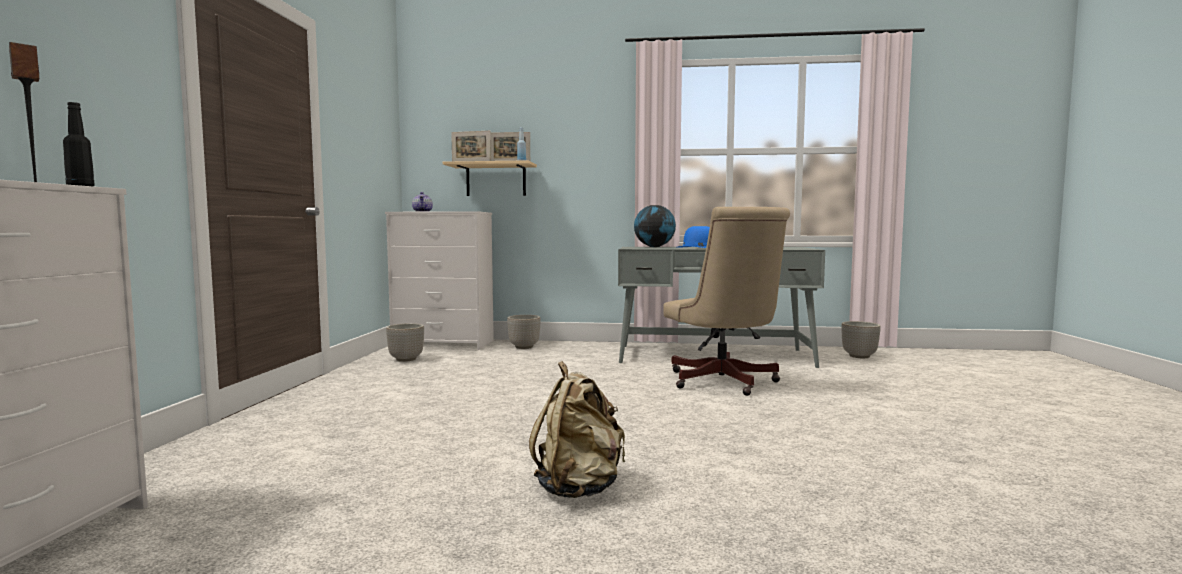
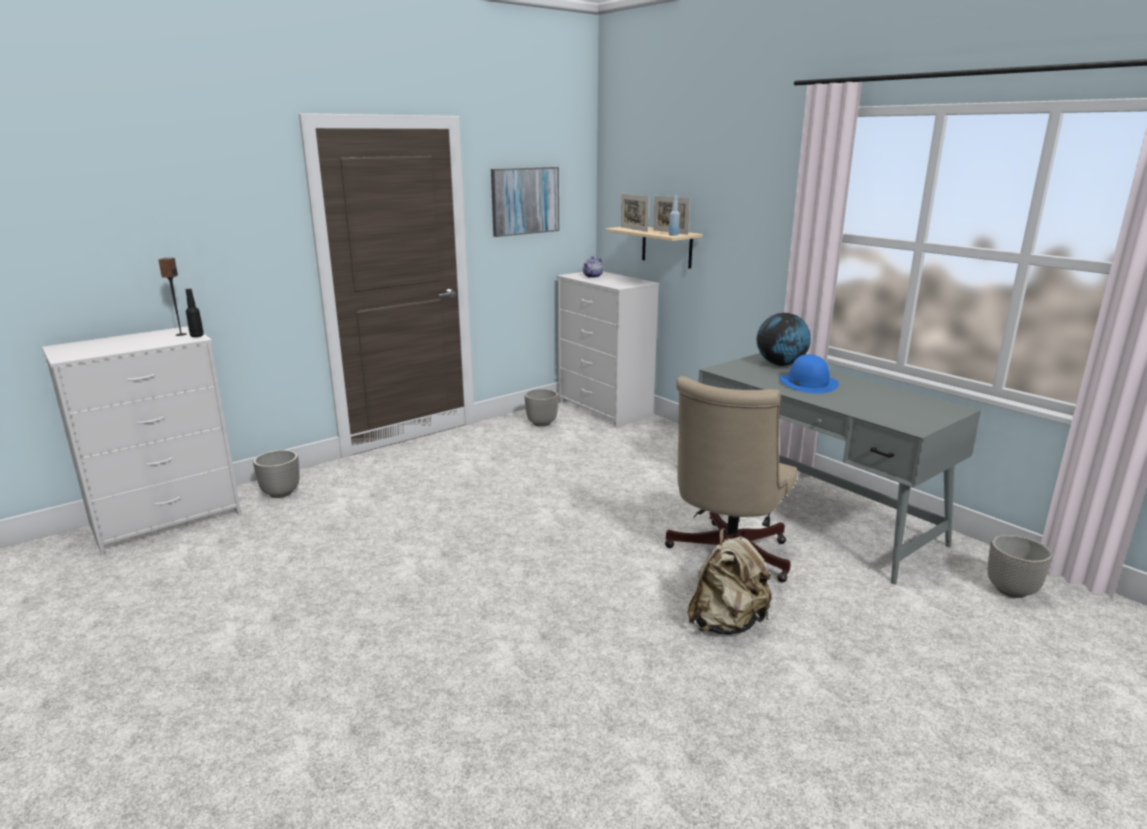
camera: 45 degrees right, 15 degrees up
planter [507,315,541,349] -> planter moved to [253,450,300,498]
beige backpack [529,361,625,498] -> beige backpack moved to [687,528,773,635]
none -> picture [491,167,559,237]

